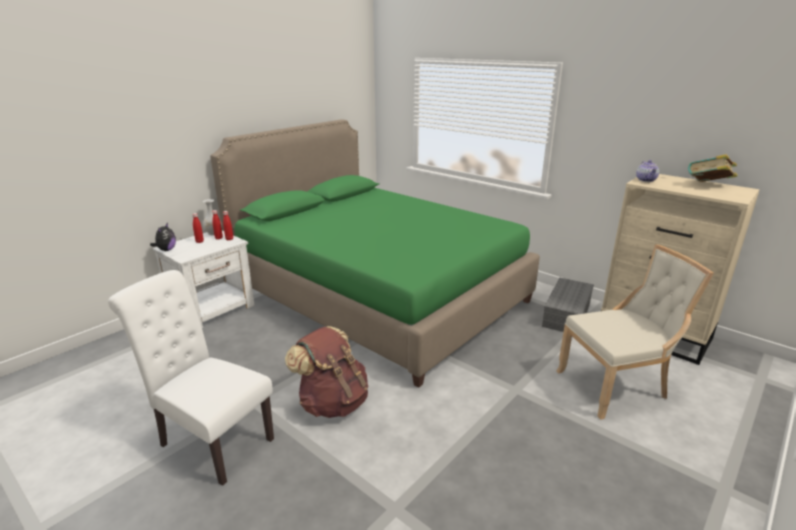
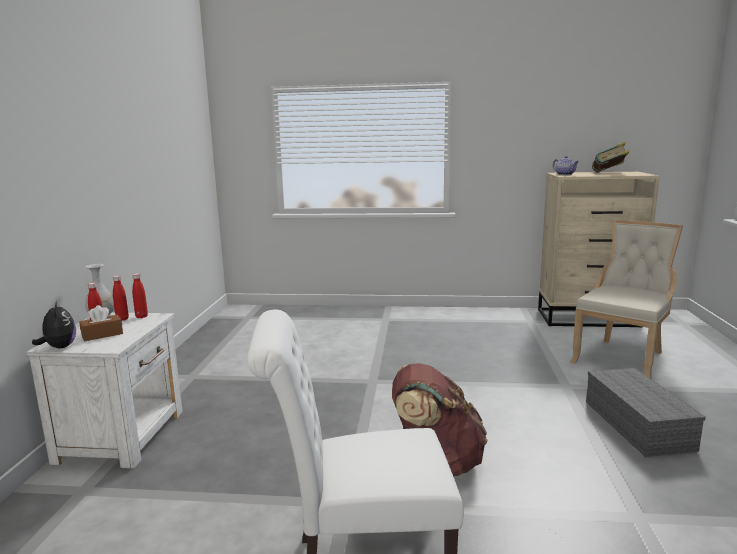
camera: 35 degrees left, 10 degrees down
green bed [210,119,540,387] -> none
grey storage box [542,278,594,332] -> grey storage box moved to [586,368,706,457]
none -> brown tissue box [79,305,123,341]

